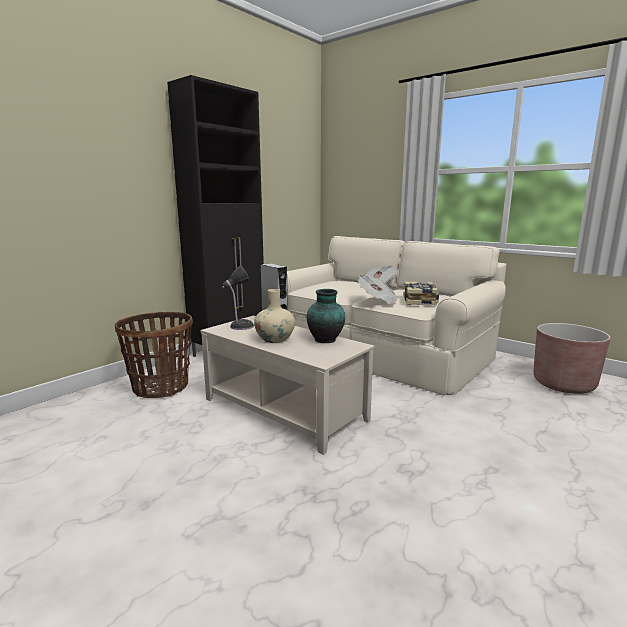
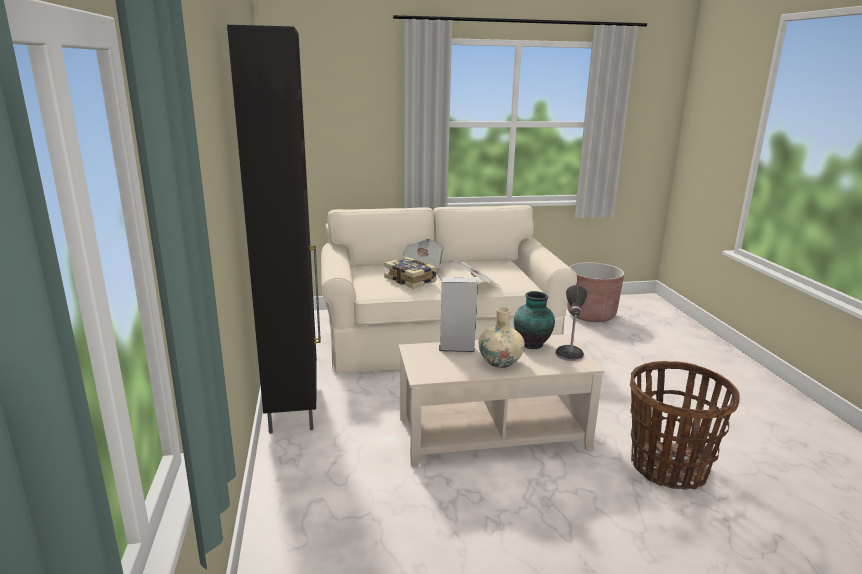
camera: 50 degrees left, 5 degrees up
basket [115,312,193,398] -> basket moved to [630,361,740,490]
table lamp [223,266,254,330] -> table lamp moved to [555,285,587,361]
book [403,282,439,305] -> book moved to [384,257,437,289]

